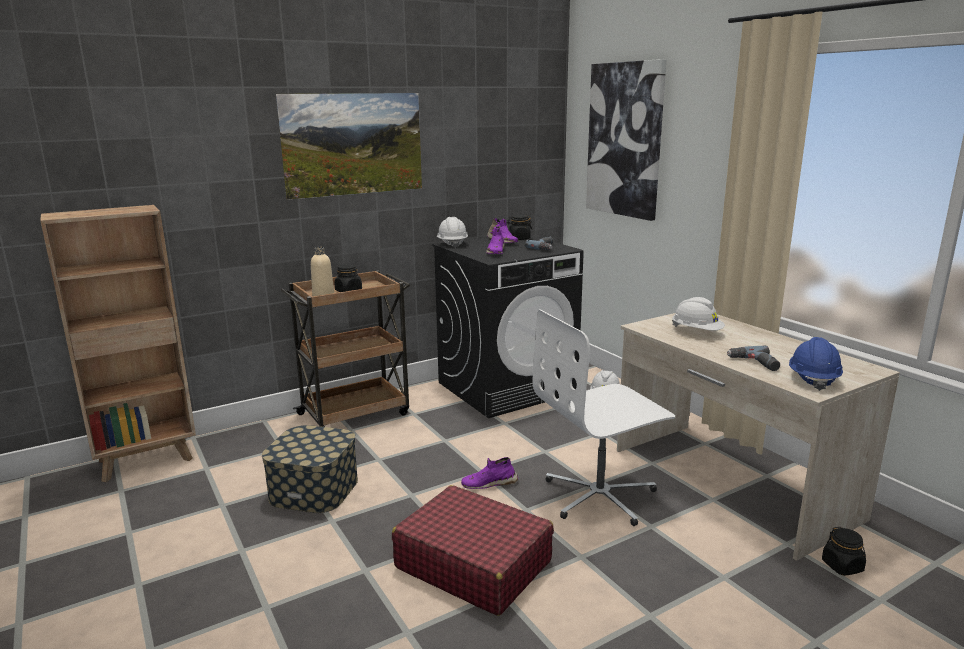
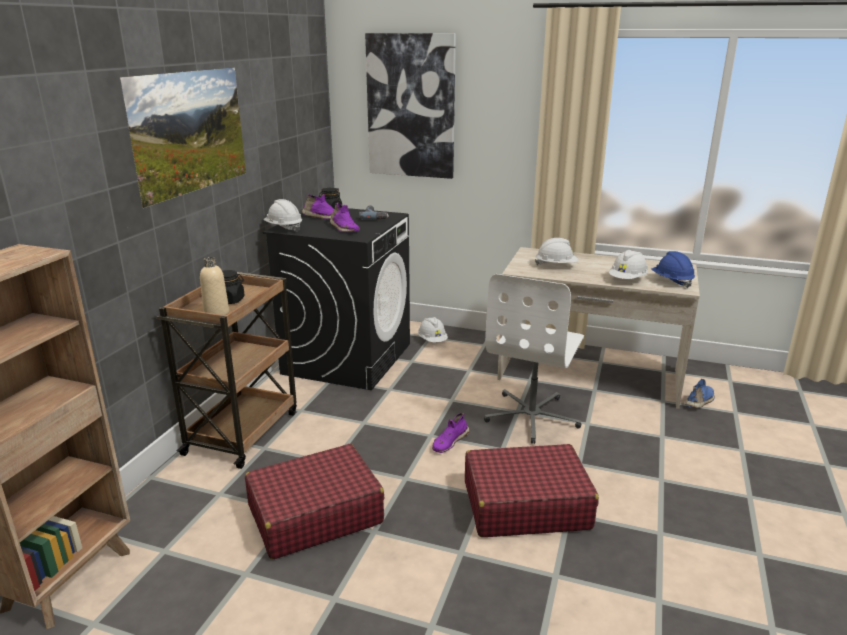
camera: 40 degrees left, 5 degrees up
storage box [262,425,358,513] -> red suitcase [245,444,384,559]
power drill [727,345,780,371] -> white hard hat [608,250,648,279]
black jar [822,527,866,576] -> blue shoe [685,379,714,408]

